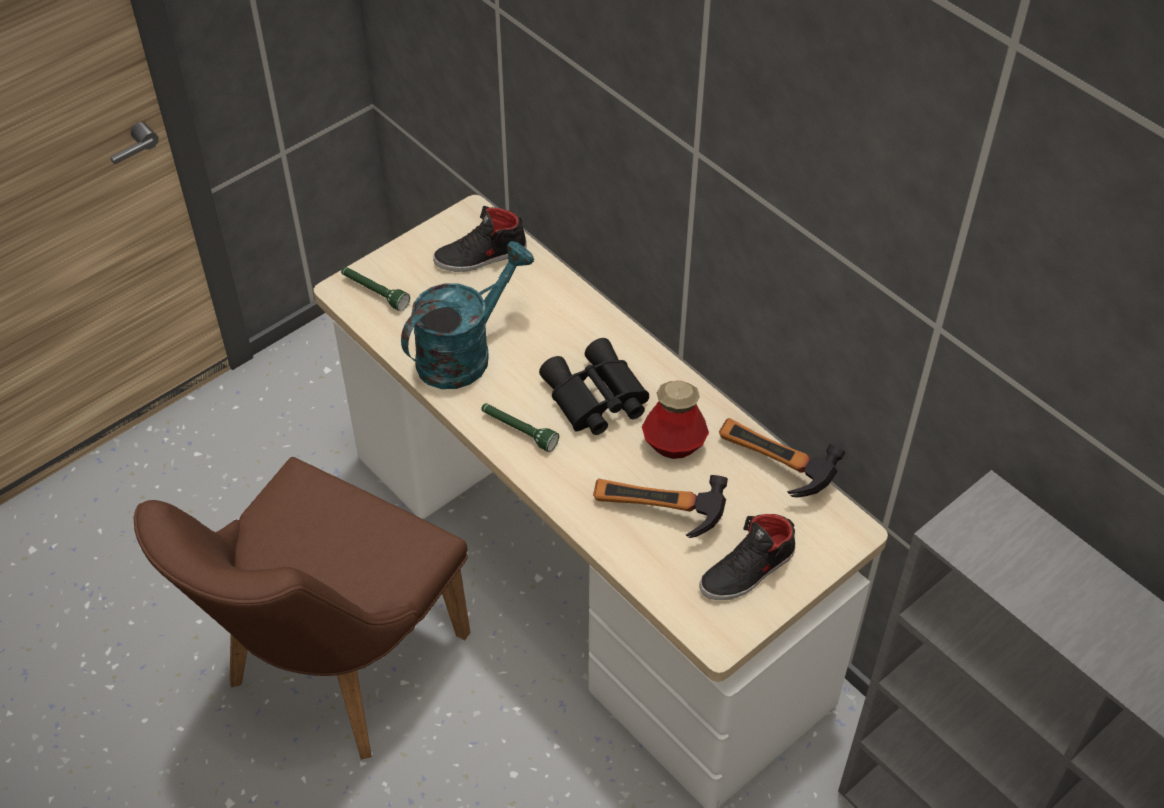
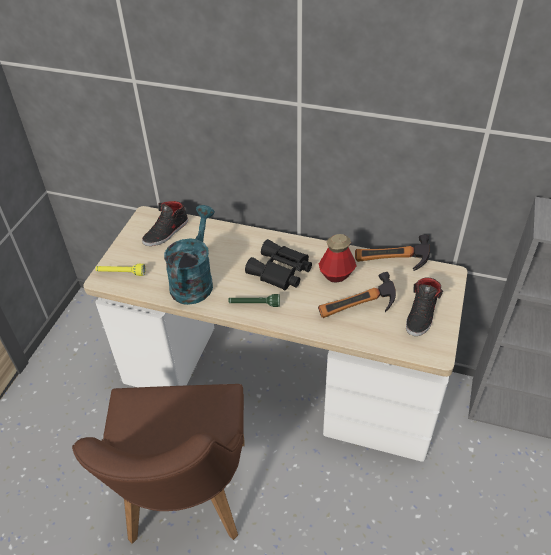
camera: 30 degrees left, 5 degrees down
green flashlight [341,267,410,311] -> yellow flashlight [96,264,145,276]

